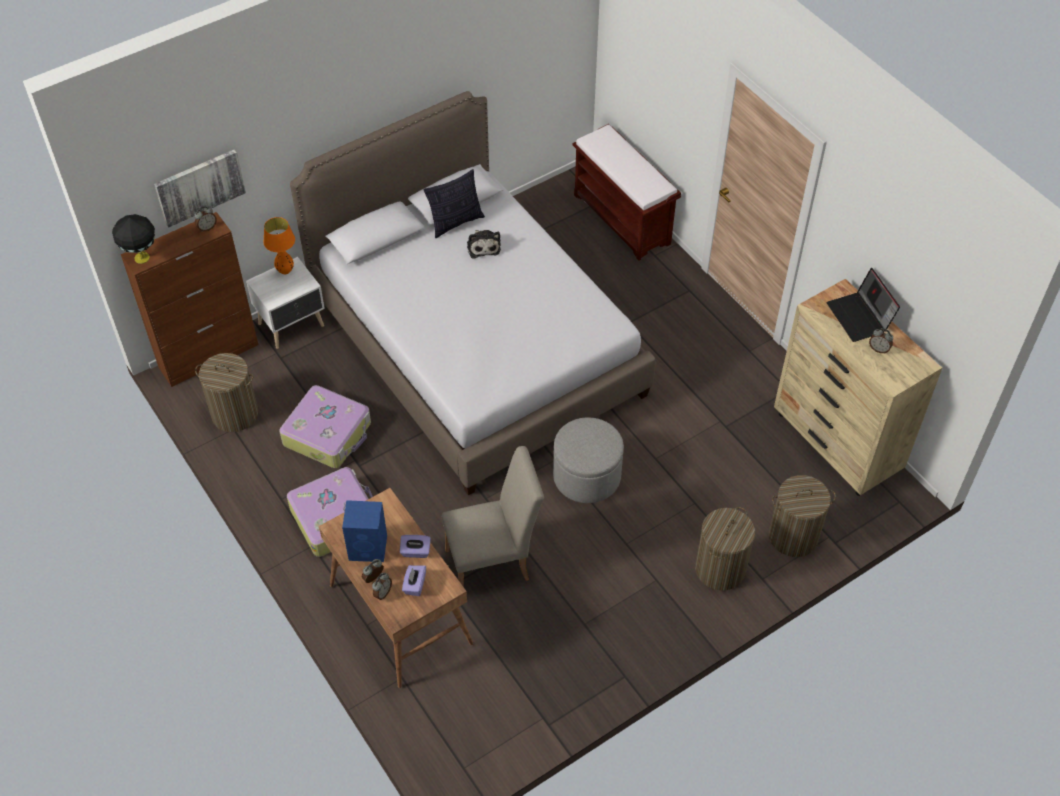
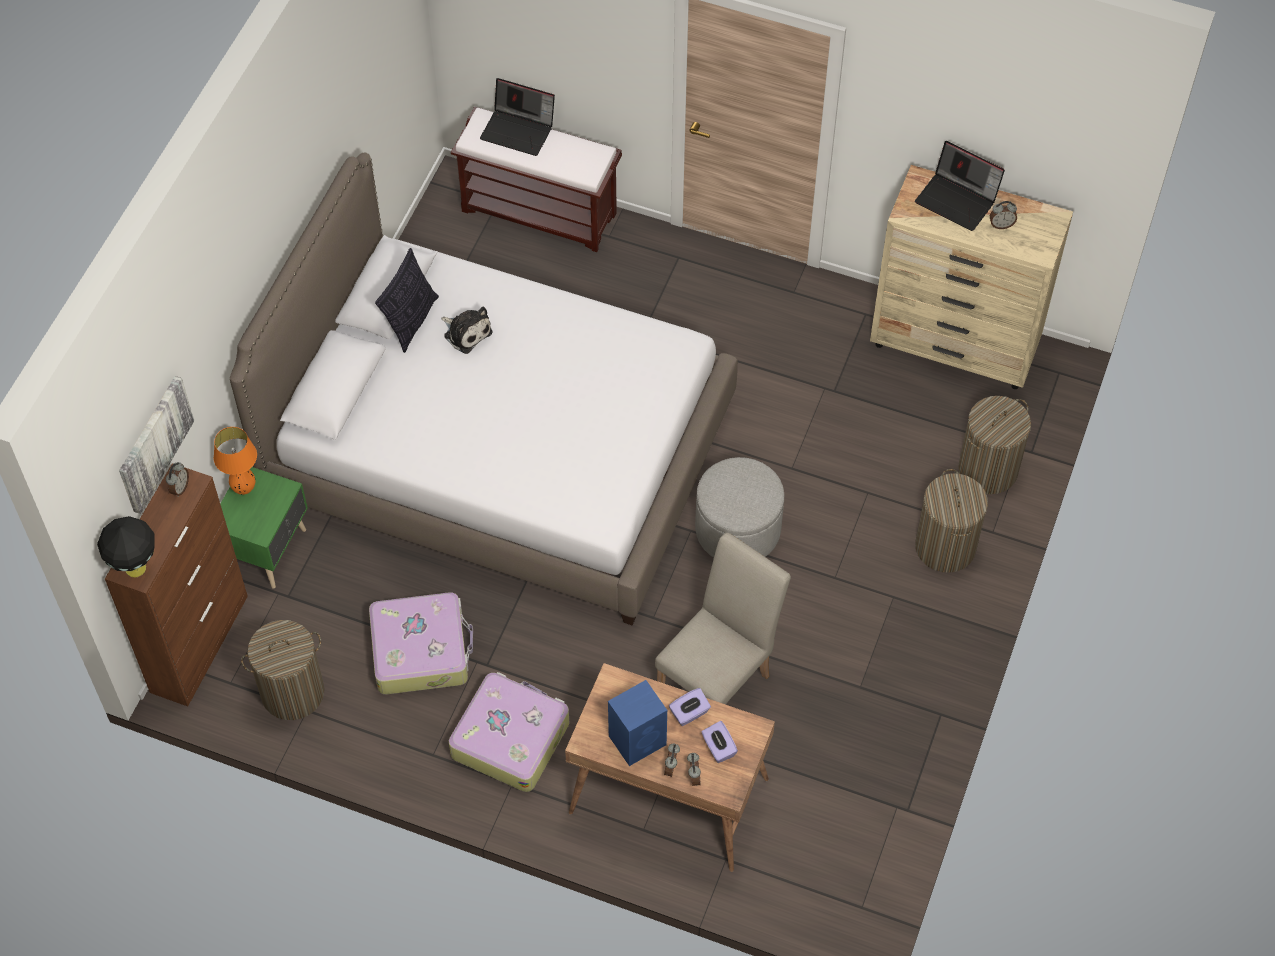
camera: 35 degrees left, 5 degrees up
white nightstand [246,257,325,349] -> green nightstand [220,467,308,588]
none -> laptop [480,78,555,156]

